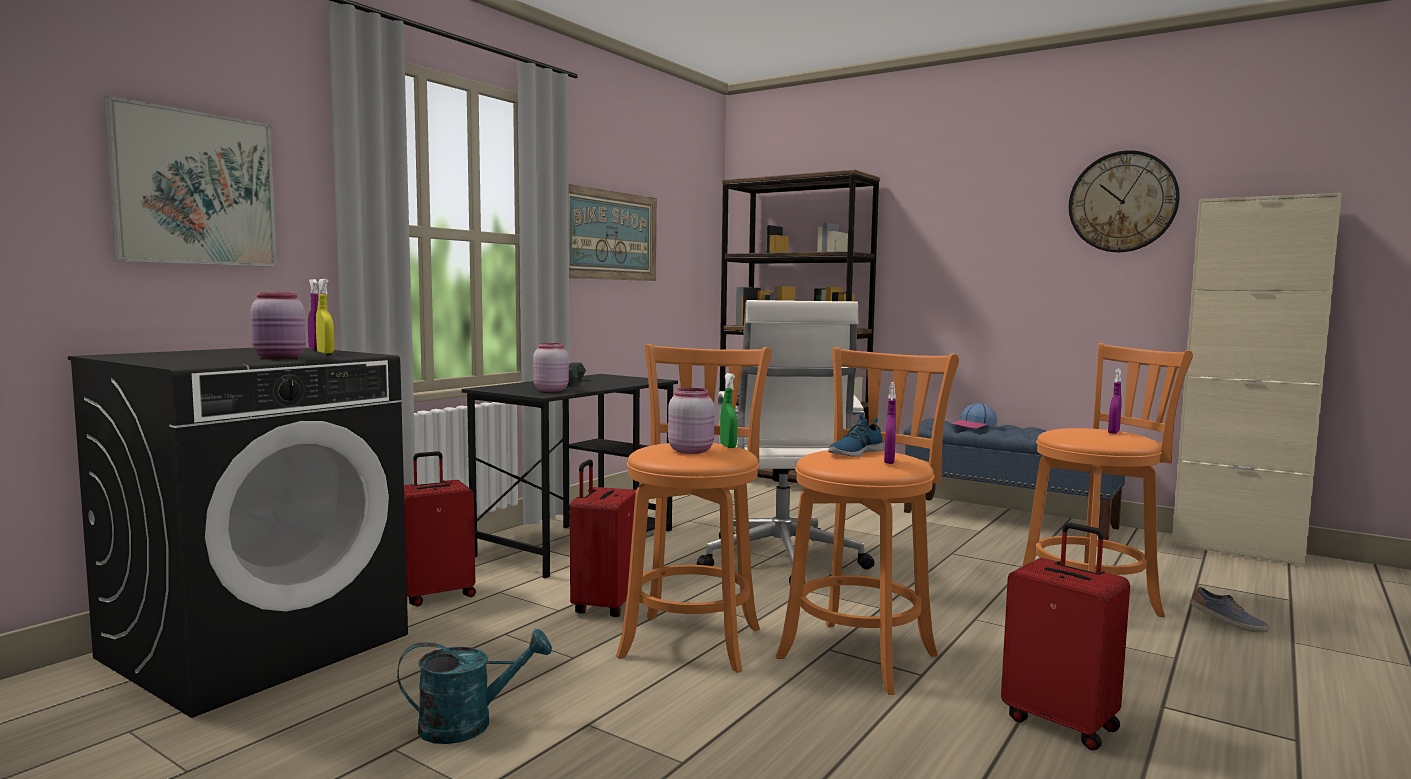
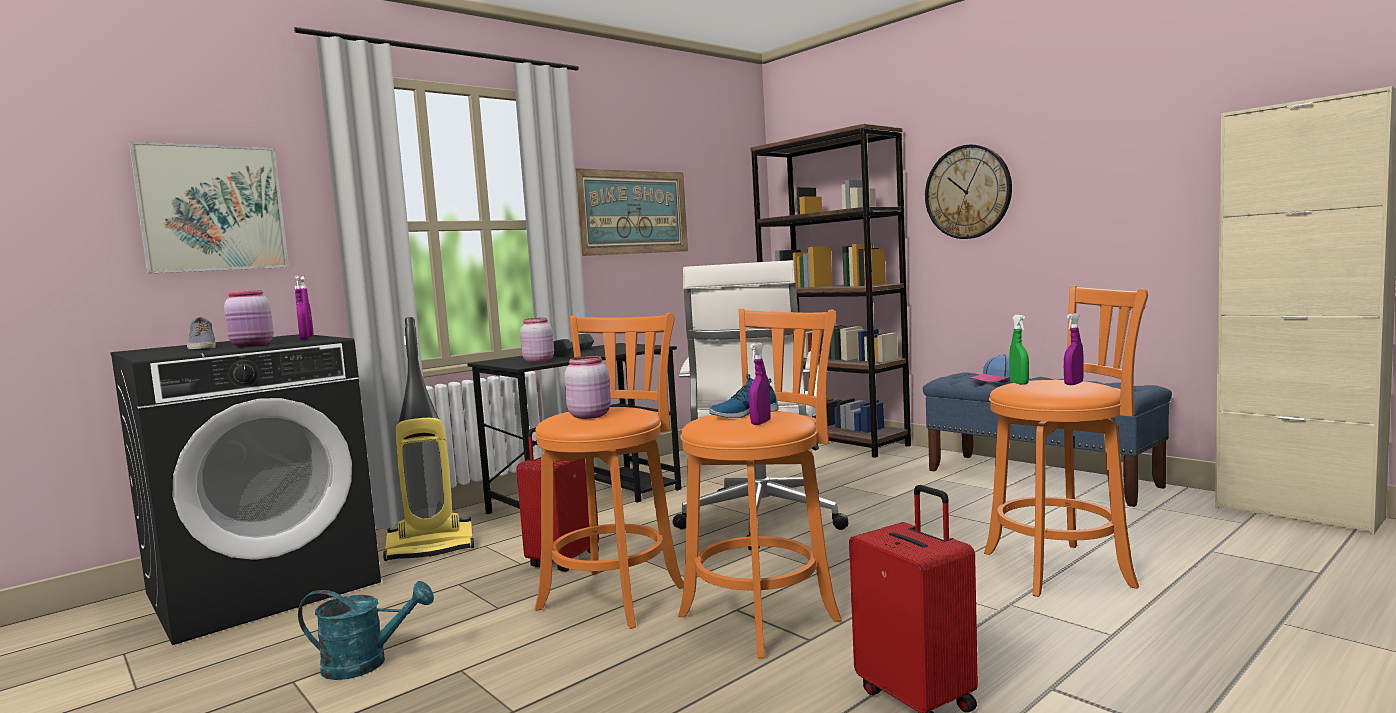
camera: 15 degrees right, 0 degrees up
yellow spray bottle [316,279,334,354] -> purple spray bottle [295,276,308,340]
red suitcase [404,451,476,607] -> vacuum cleaner [383,317,474,561]
green spray bottle [720,373,738,448] -> green spray bottle moved to [1009,315,1029,385]
wall clock [1069,150,1180,252] -> wall clock moved to [925,145,1012,239]
shoe [1190,586,1269,632] -> shoe moved to [187,317,216,349]

